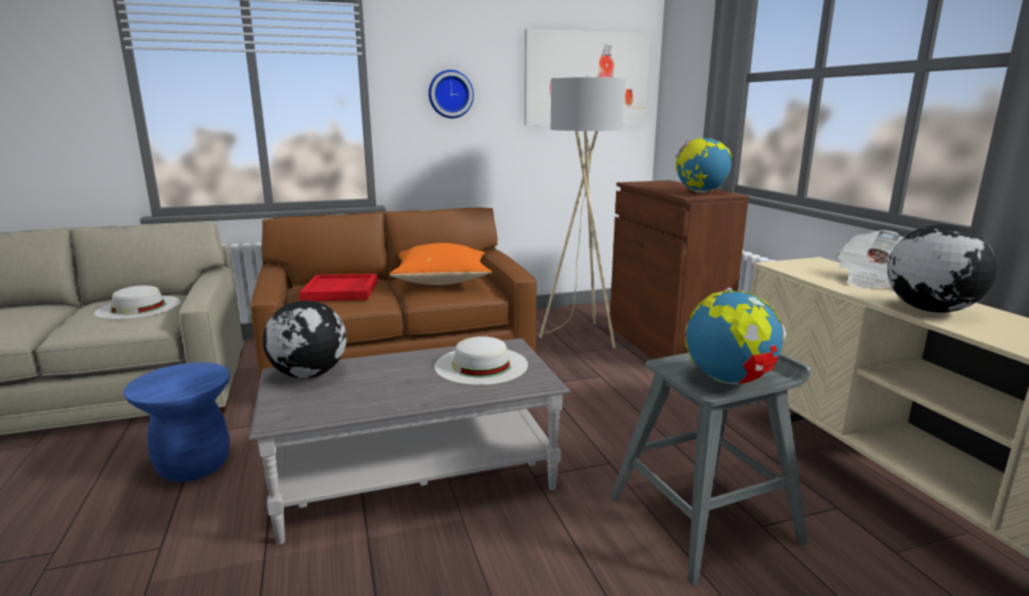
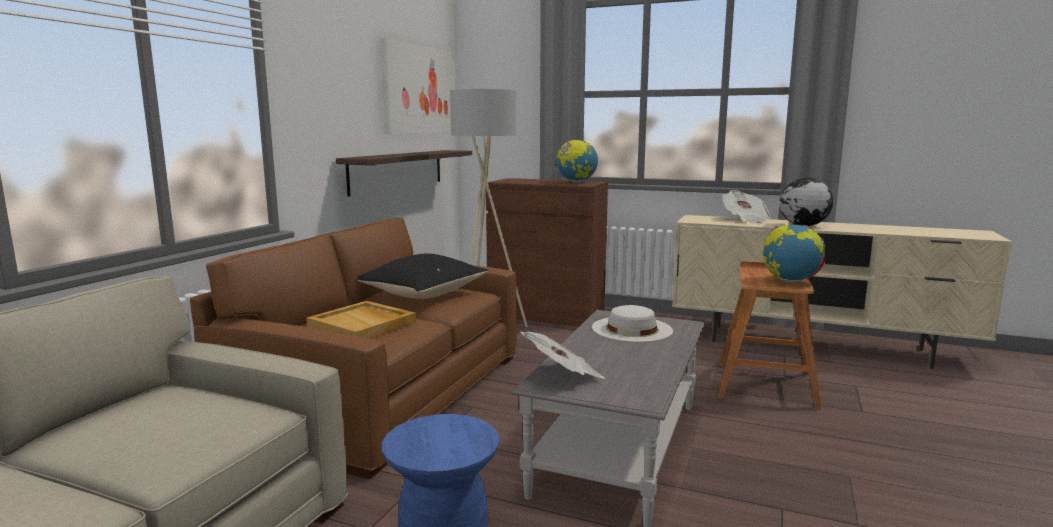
camera: 50 degrees left, 5 degrees down
white hat [94,285,181,320] -> none
globe [263,300,347,378] -> newspaper [520,332,606,379]
red tray [299,274,378,301] -> beige tray [306,301,416,338]
orange pillow [389,243,492,285] -> black pillow [357,254,488,299]
wall clock [428,70,474,118] -> none
grey stool [610,353,811,586] -> brown stool [718,261,821,410]
none -> shelf [336,150,472,197]

